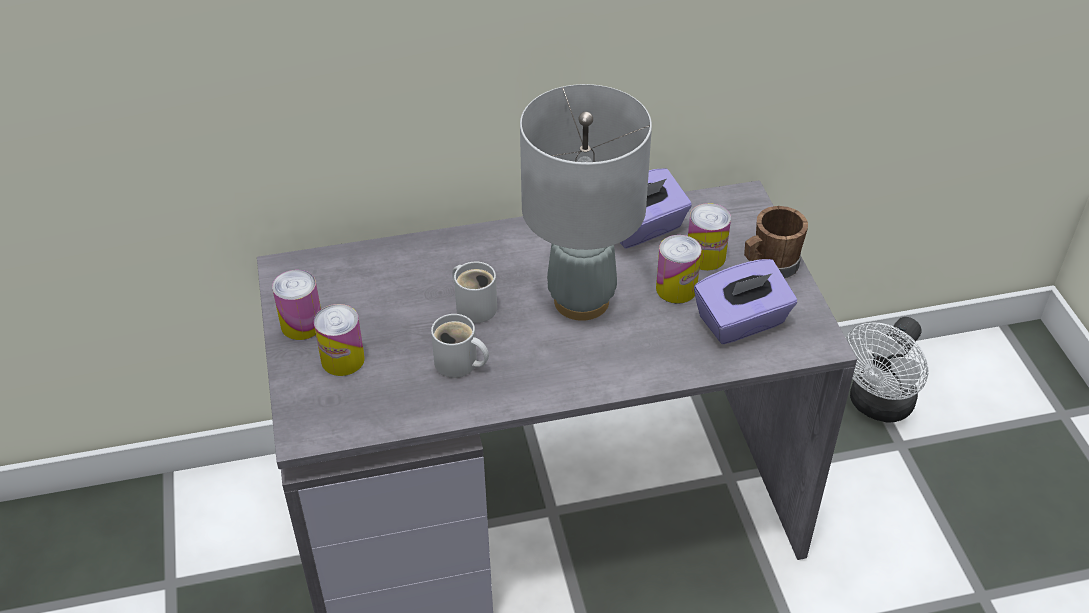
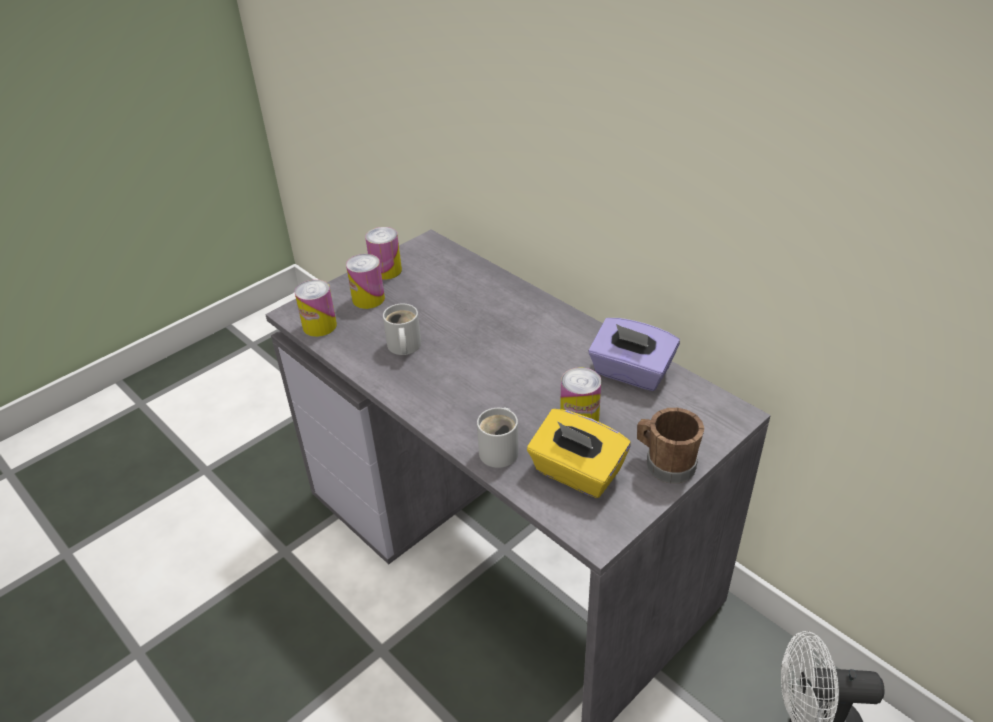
camera: 60 degrees right, 5 degrees down
white mug [452,262,497,323] -> white mug moved to [477,407,519,468]
grey table lamp [520,84,652,321] -> none
can [688,203,731,271] -> can moved to [295,280,337,337]
purple tissue box [694,259,797,344] -> yellow tissue box [527,409,631,498]

